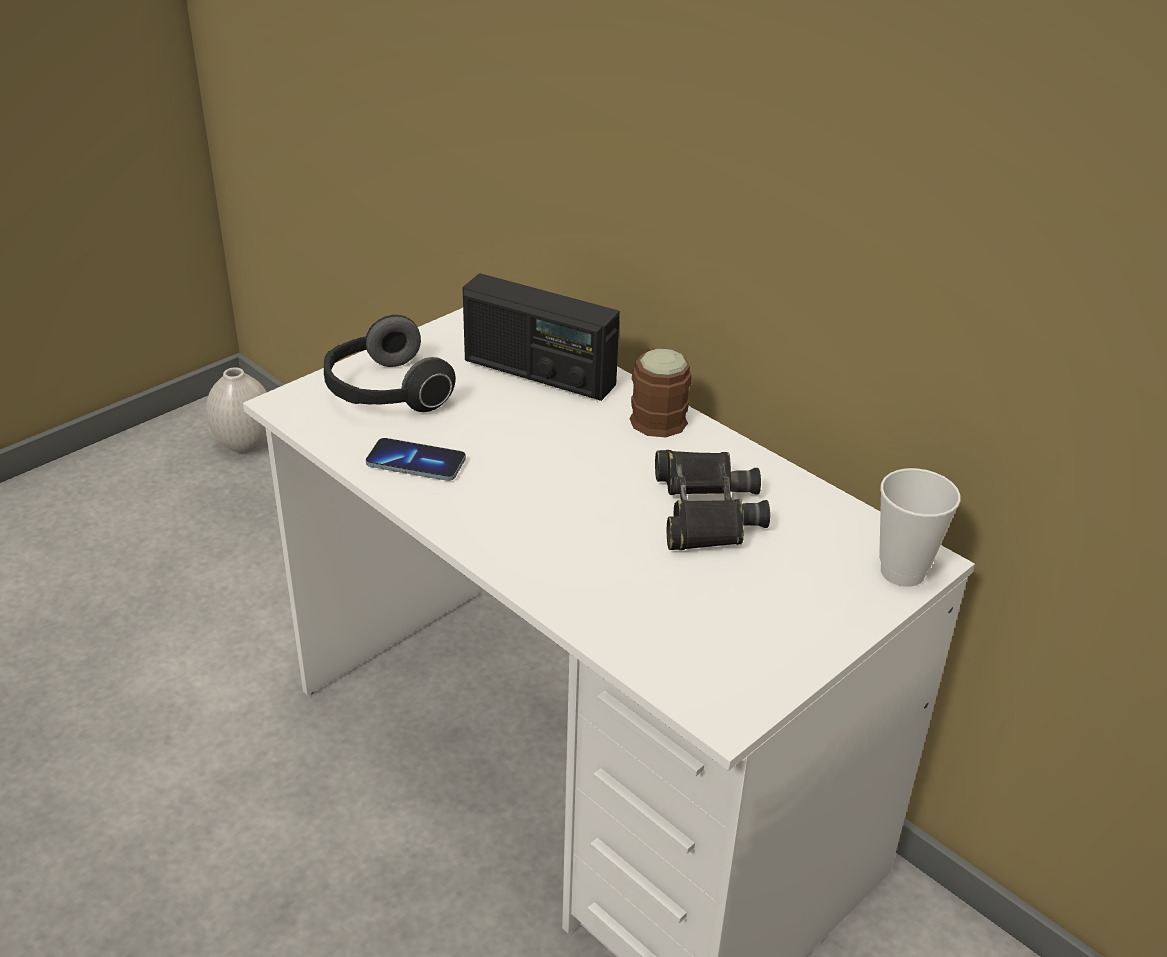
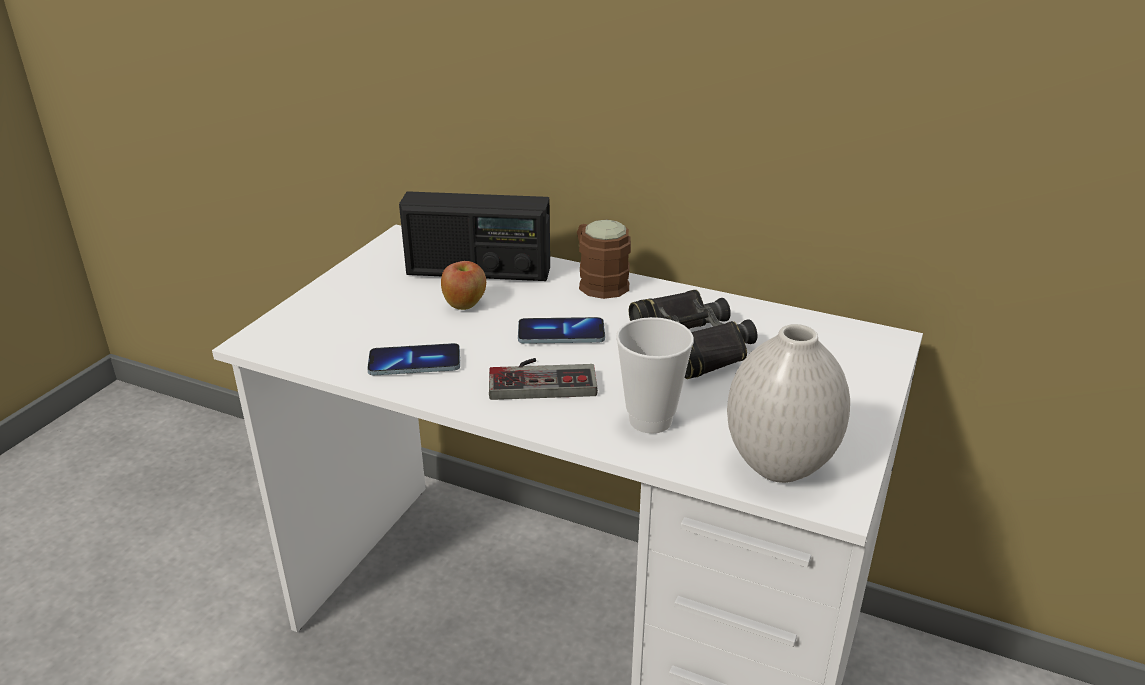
camera: 20 degrees left, 5 degrees down
white vase [206,367,267,453] -> white vase moved to [727,324,850,483]
headphones [324,315,456,412] -> none
cup [879,468,961,587] -> cup moved to [616,317,694,434]
none -> apple [441,261,486,310]
none -> game controller [489,358,598,400]
none -> phone [518,317,605,344]

